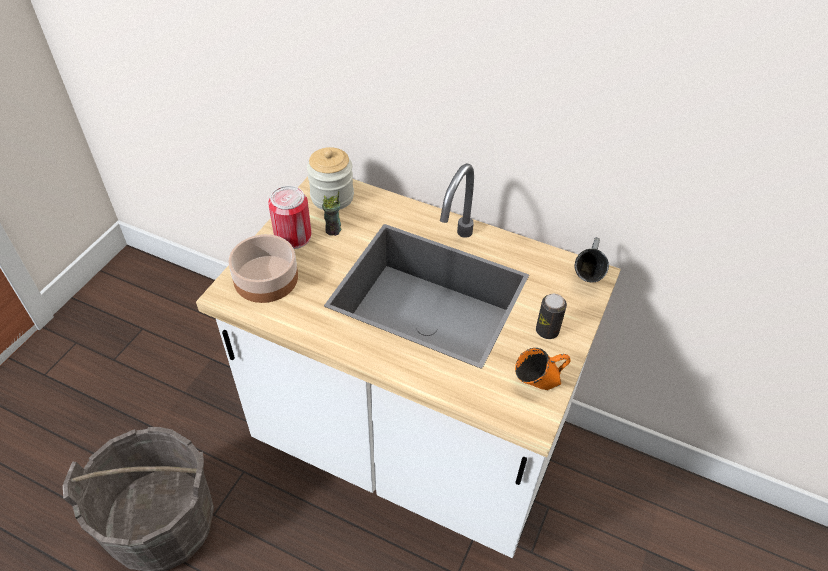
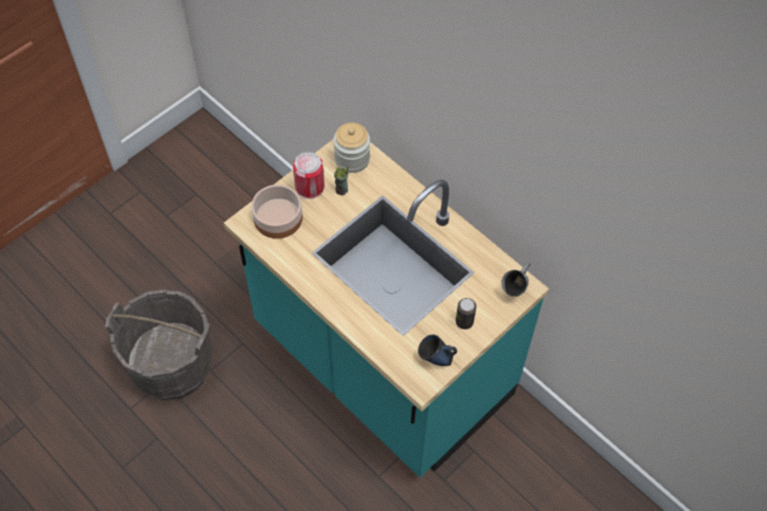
camera: 20 degrees right, 10 degrees up
white counter [196,163,621,558] -> turquoise counter [224,140,549,478]
orange mug [515,348,571,390] -> blue mug [418,334,457,366]

